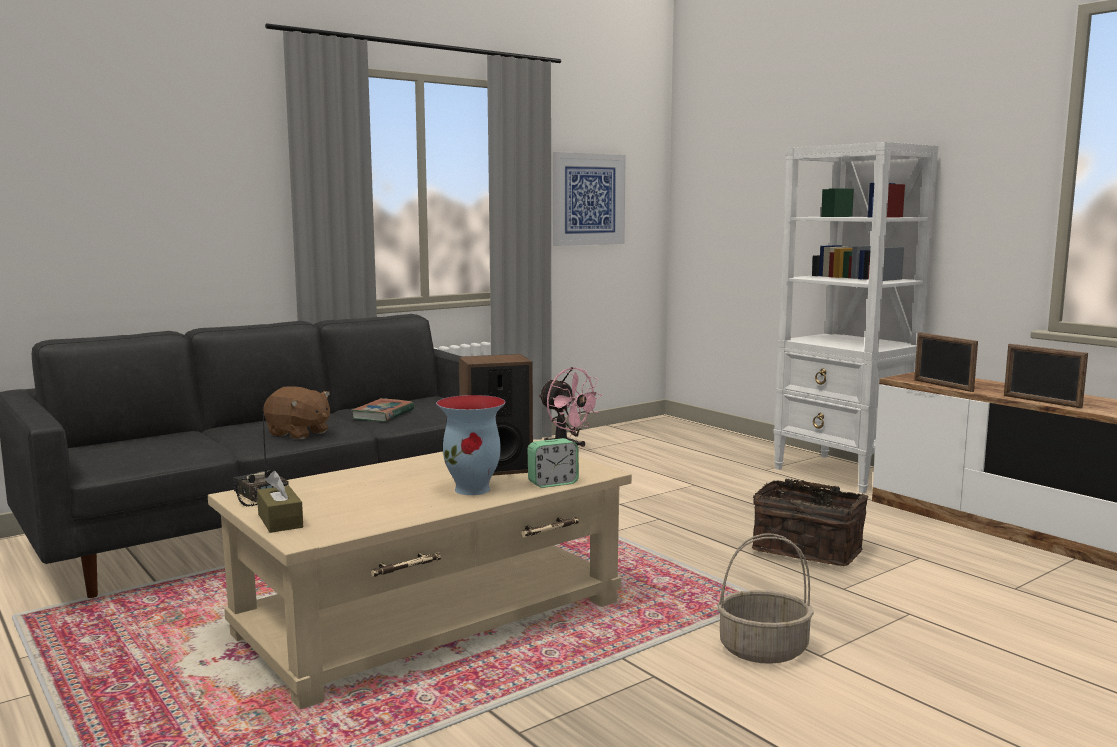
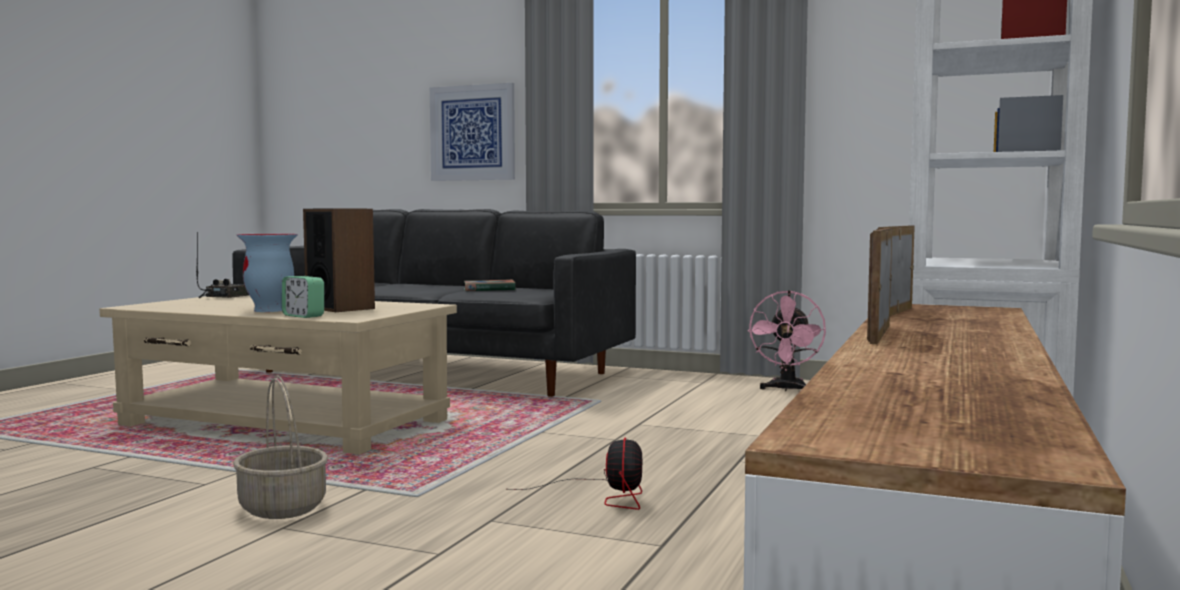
camera: 60 degrees right, 5 degrees down
brown tissue box [257,471,303,533] -> none
brown plush toy [263,386,330,439] -> none
picture [553,152,626,246] -> picture moved to [430,83,515,181]
basket [752,479,868,566] -> fan [509,438,642,510]

